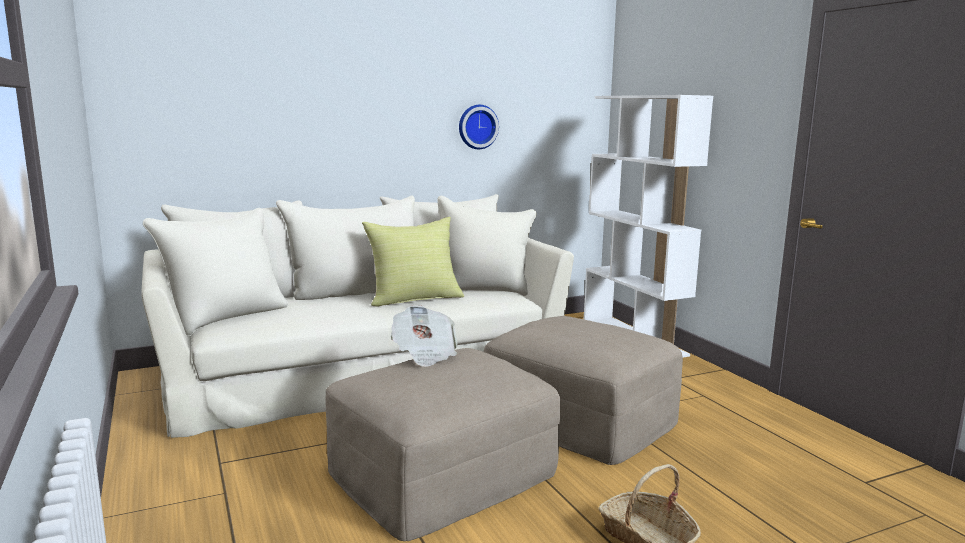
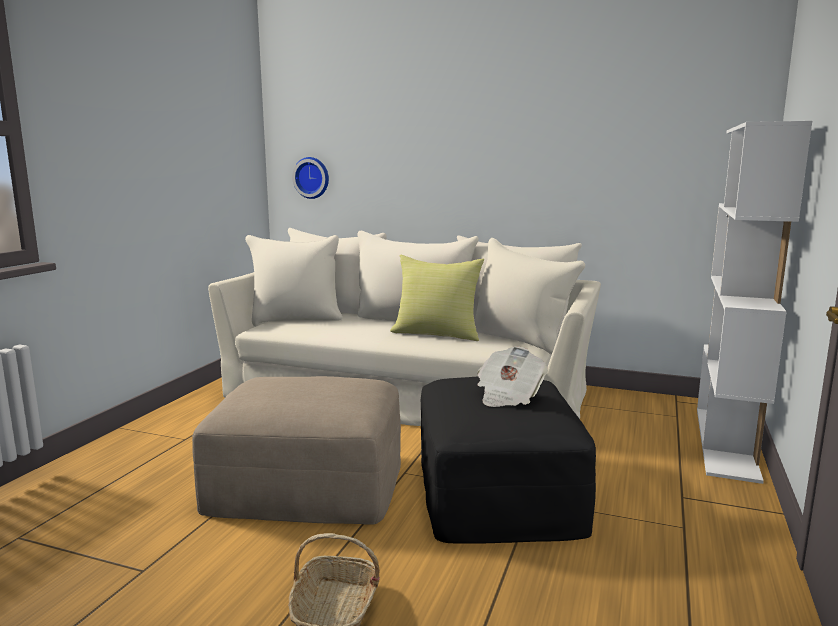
camera: 45 degrees right, 0 degrees up
newspaper [390,305,458,367] -> newspaper moved to [477,346,548,407]
wall clock [459,105,499,149] -> wall clock moved to [292,157,329,199]
beige ottoman [484,316,683,465] -> black ottoman [421,377,596,544]

